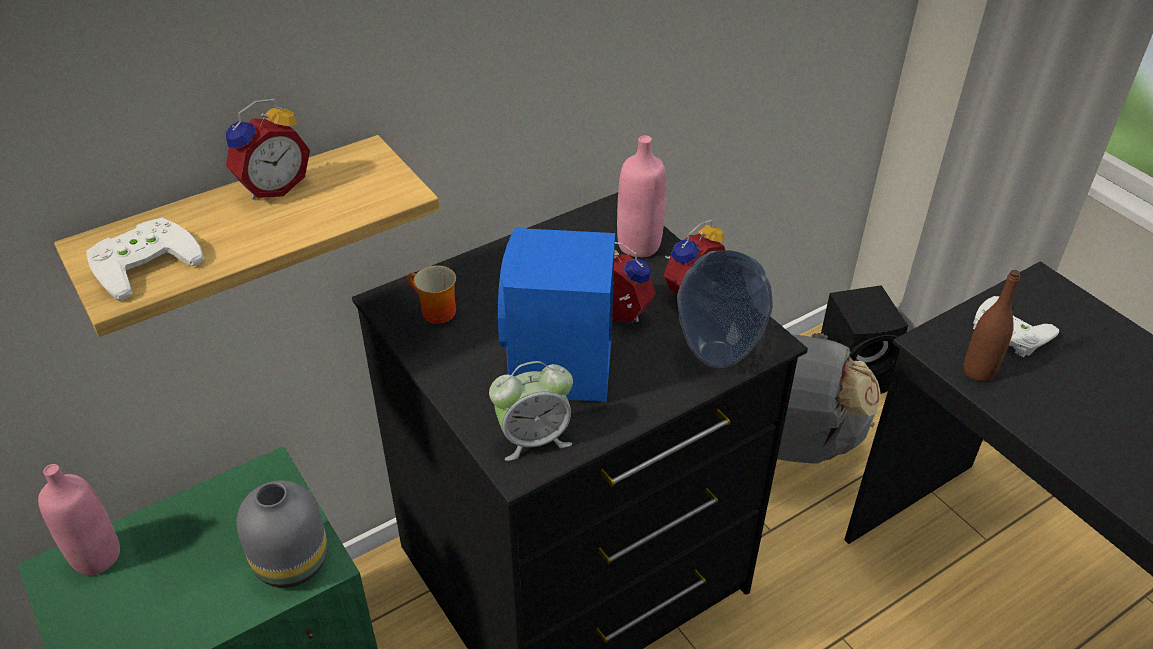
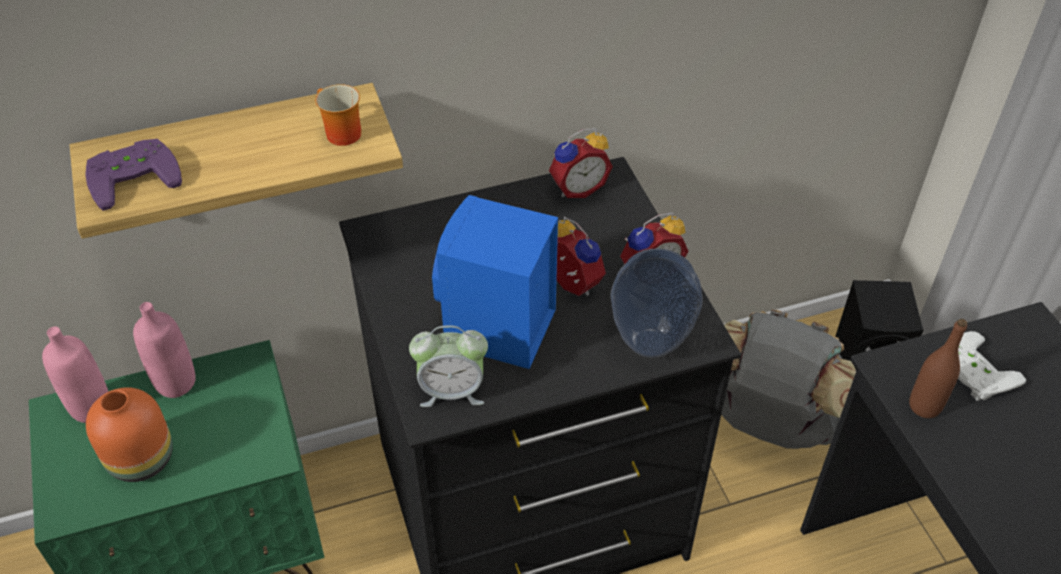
camera: 15 degrees right, 5 degrees up
white game controller [86,218,204,301] -> purple game controller [85,139,182,211]
alarm clock [226,99,310,200] -> alarm clock moved to [549,128,613,198]
grey vase [237,480,328,588] -> none
mug [408,265,456,324] -> mug moved to [315,84,361,146]
pink bottle [617,135,666,257] -> pink bottle moved to [133,302,196,398]
none -> orange vase [86,387,173,482]

